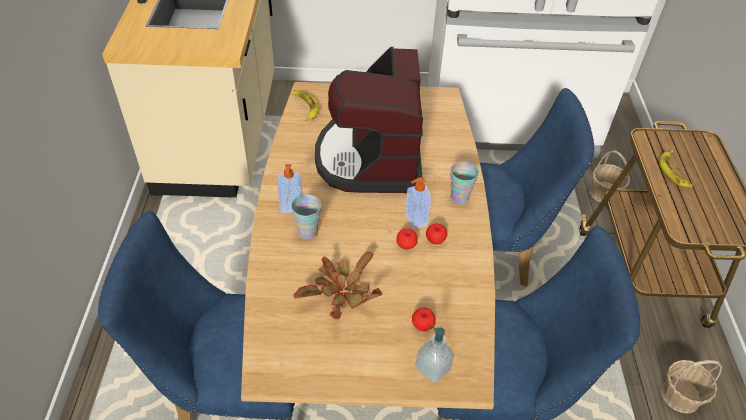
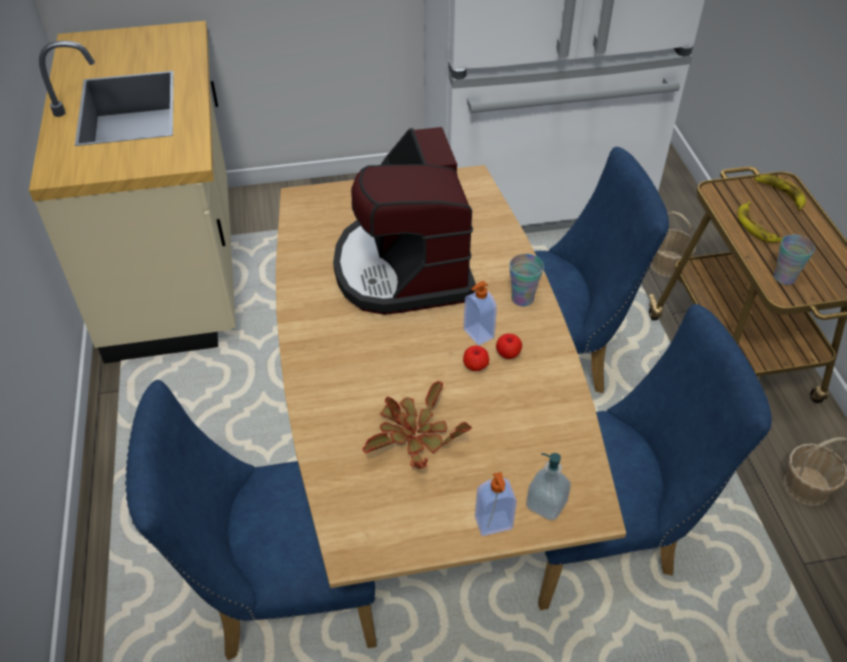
camera: 10 degrees left, 0 degrees up
soap dispenser [277,164,303,213] -> soap dispenser moved to [475,472,517,536]
cup [291,195,321,239] -> cup moved to [774,234,815,285]
banana [292,90,320,121] -> banana moved to [754,175,806,211]
apple [412,307,436,331] -> none

